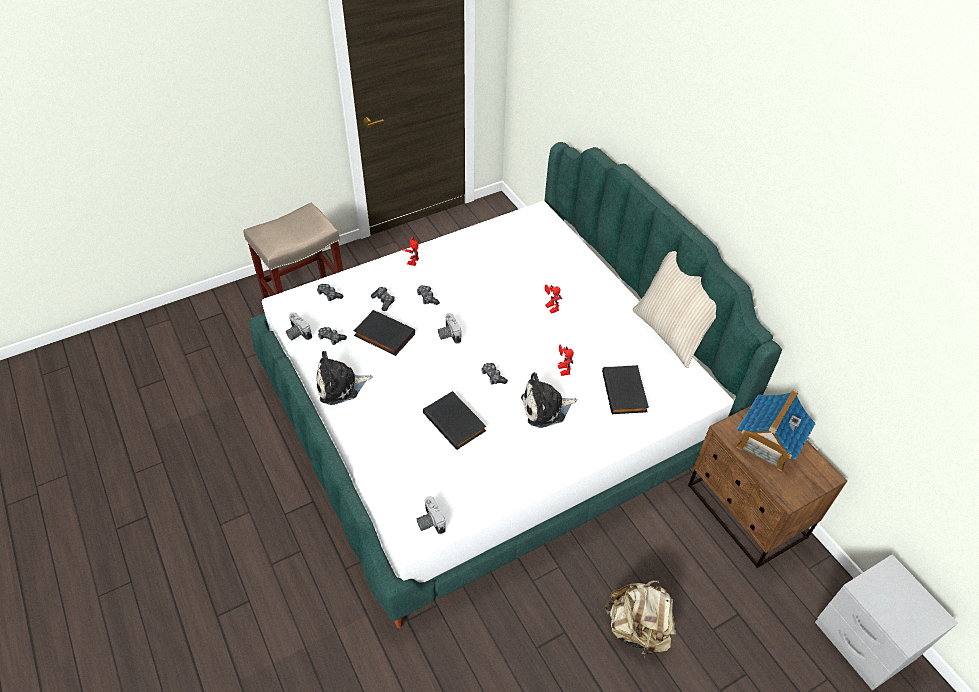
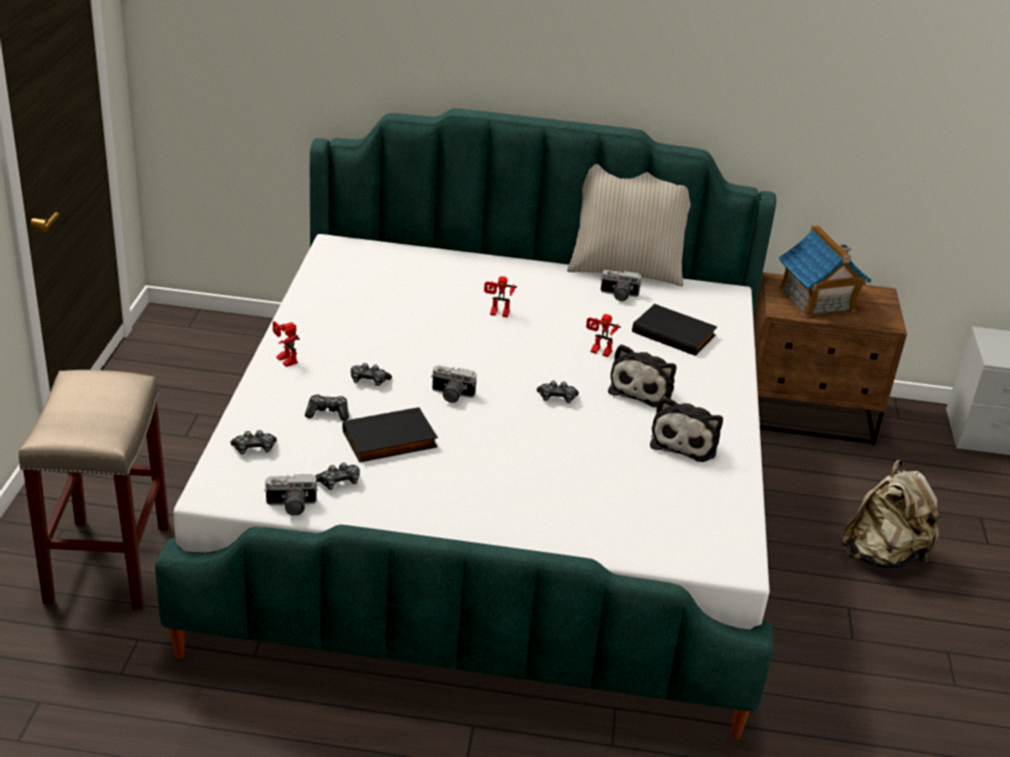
camera: 55 degrees left, 15 degrees down
plush toy [316,351,373,405] -> plush toy moved to [650,396,723,462]
camera [417,496,446,534] -> camera moved to [600,270,641,301]
black book [423,391,486,450] -> none

